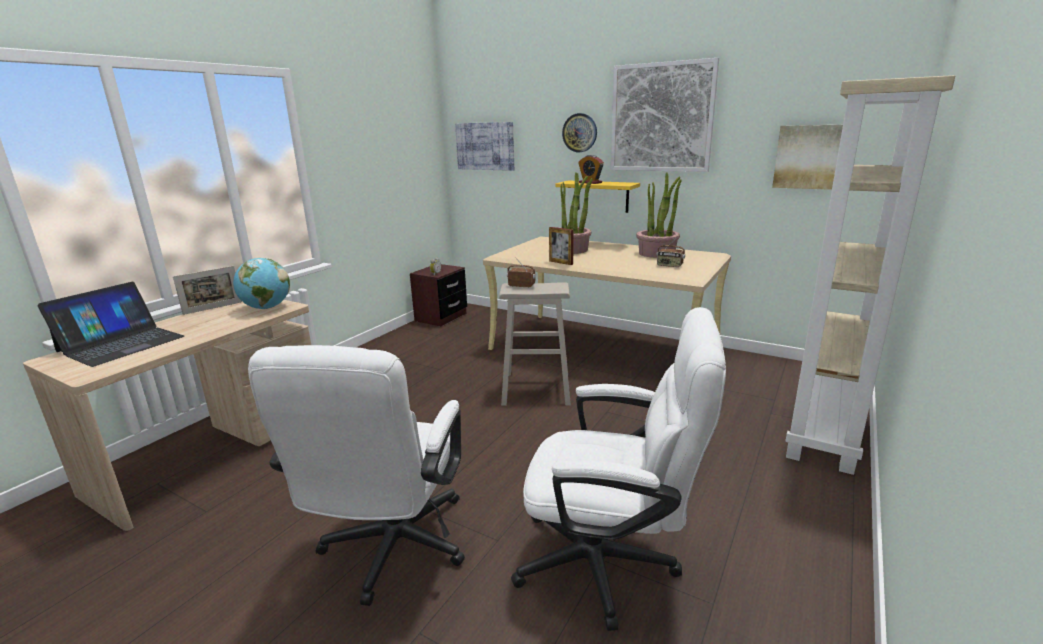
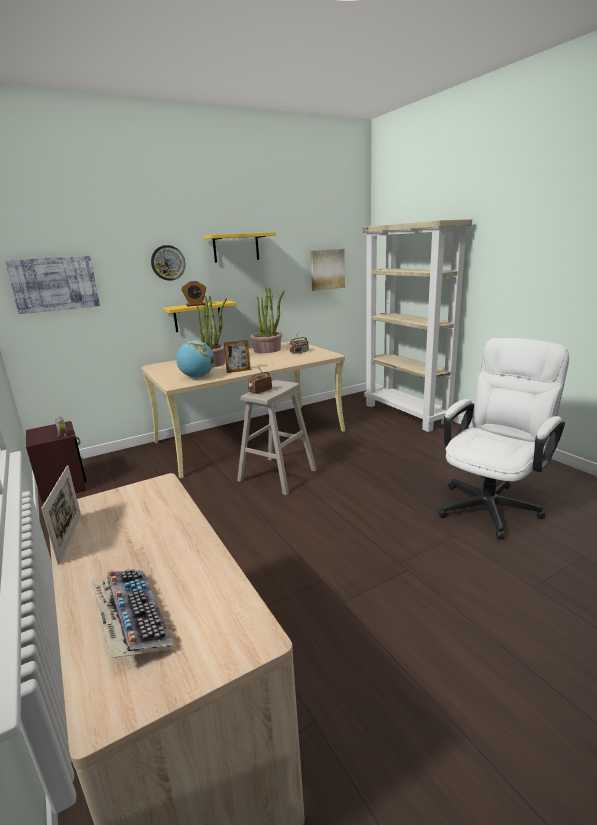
camera: 60 degrees left, 0 degrees up
laptop [37,282,184,367] -> keyboard [92,569,174,658]
globe [233,258,290,309] -> globe moved to [176,340,214,378]
white office chair [248,345,465,606] -> none
picture [611,58,719,172] -> yellow shelf [203,232,276,263]

